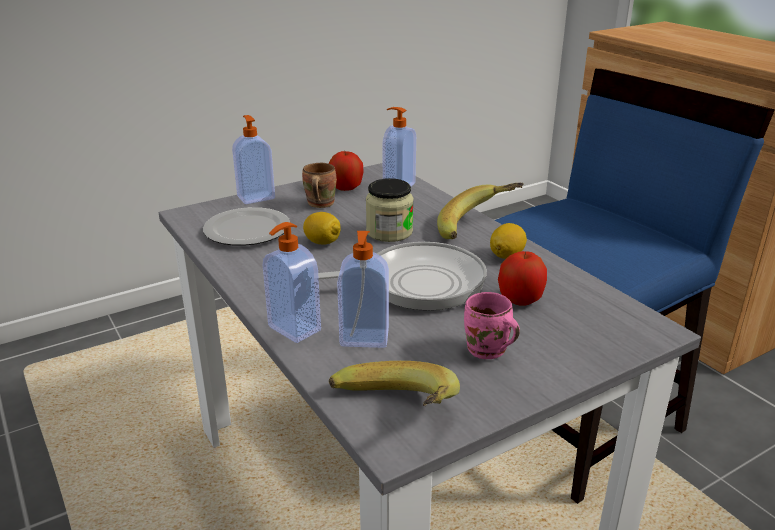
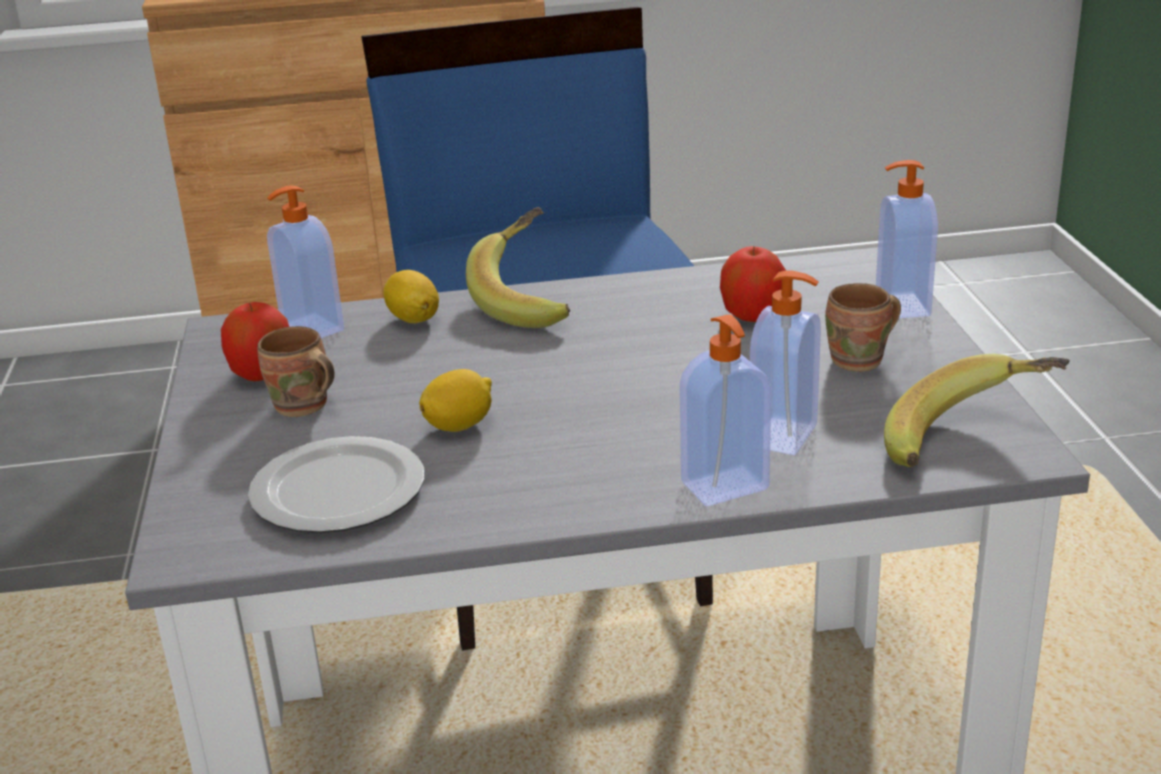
camera: 65 degrees left, 0 degrees up
soap dispenser [232,115,275,204] -> soap dispenser moved to [876,160,938,318]
frying pan [318,242,487,311] -> none
jar [366,178,414,242] -> none
pink mug [464,292,520,359] -> brown mug [825,283,901,372]
lemon [490,223,527,259] -> lemon moved to [384,270,439,323]

